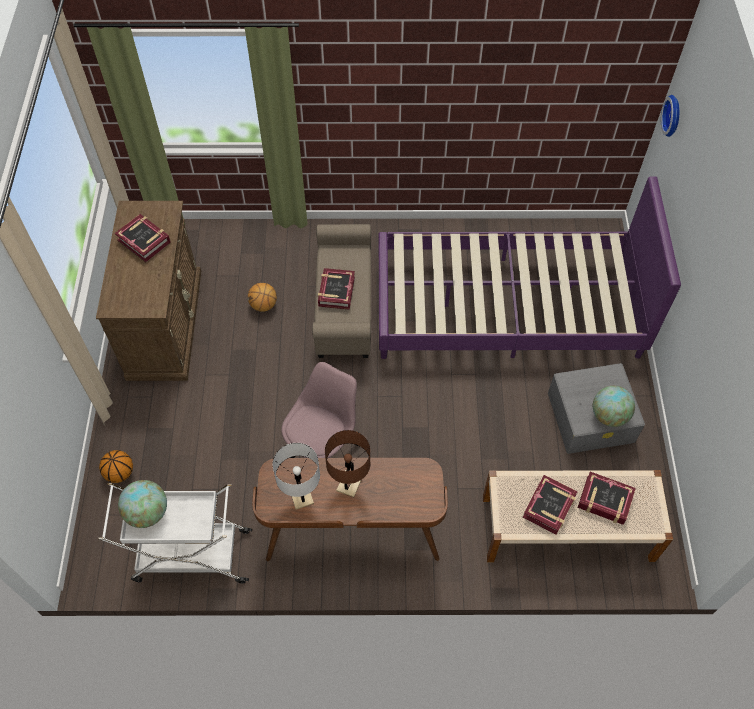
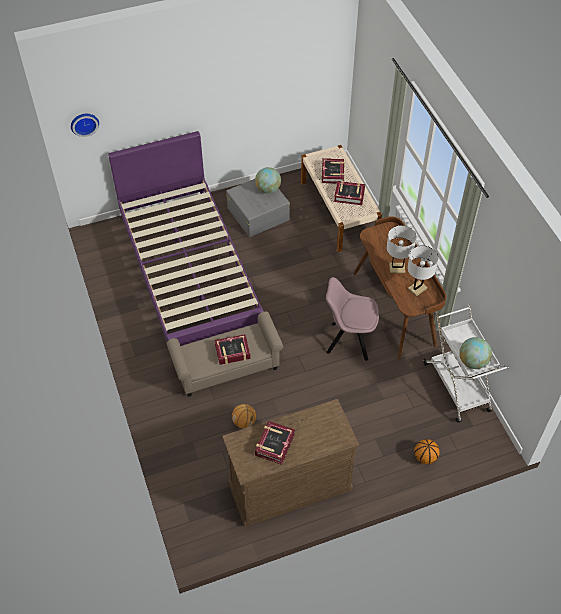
camera: 110 degrees left, 5 degrees down
brown table lamp [325,430,370,497] -> white table lamp [386,225,416,273]

